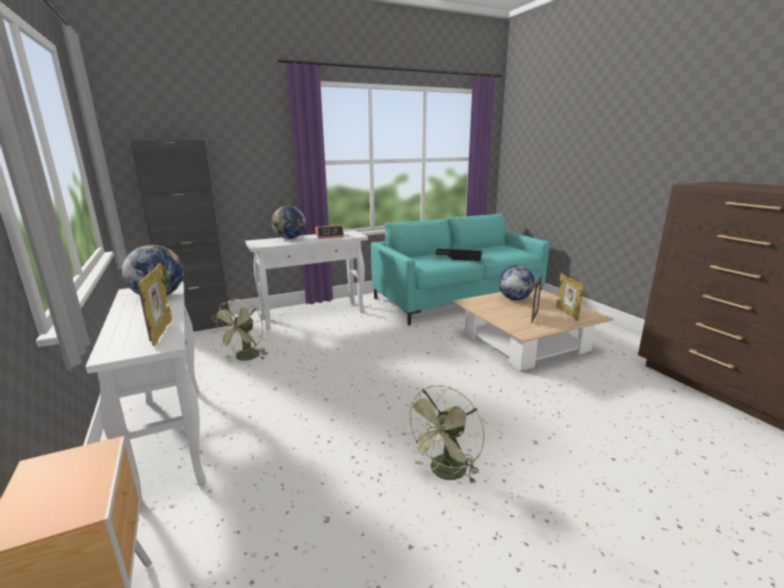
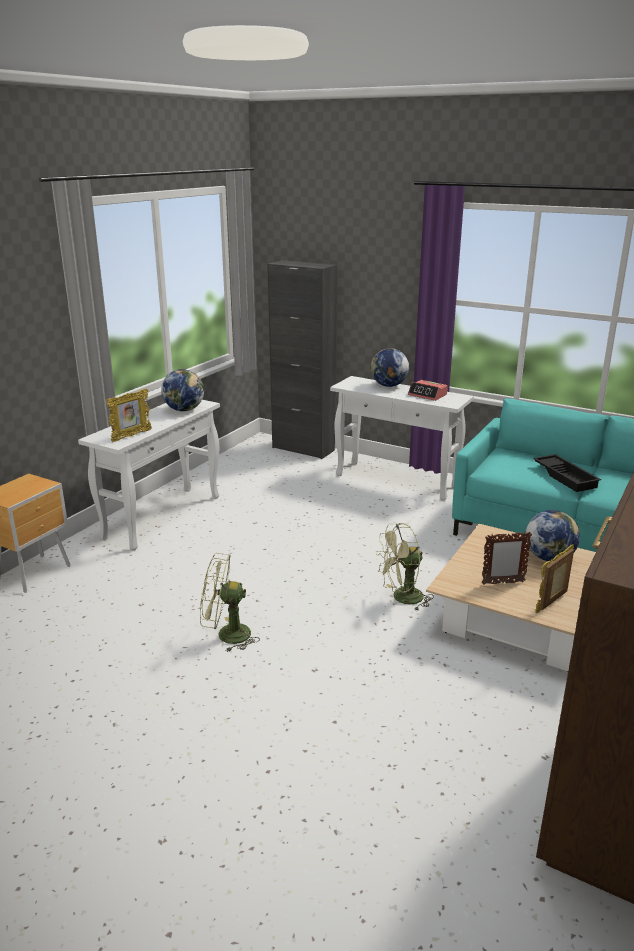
camera: 55 degrees right, 5 degrees up
green fan [211,299,267,360] -> green fan moved to [376,523,434,610]

